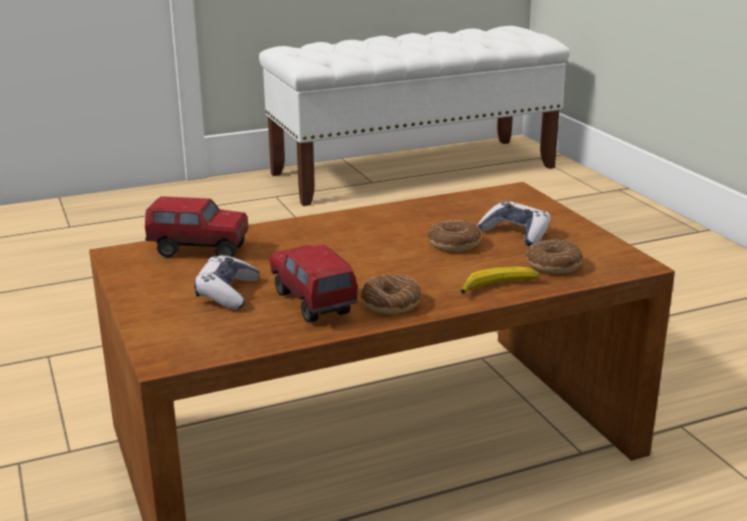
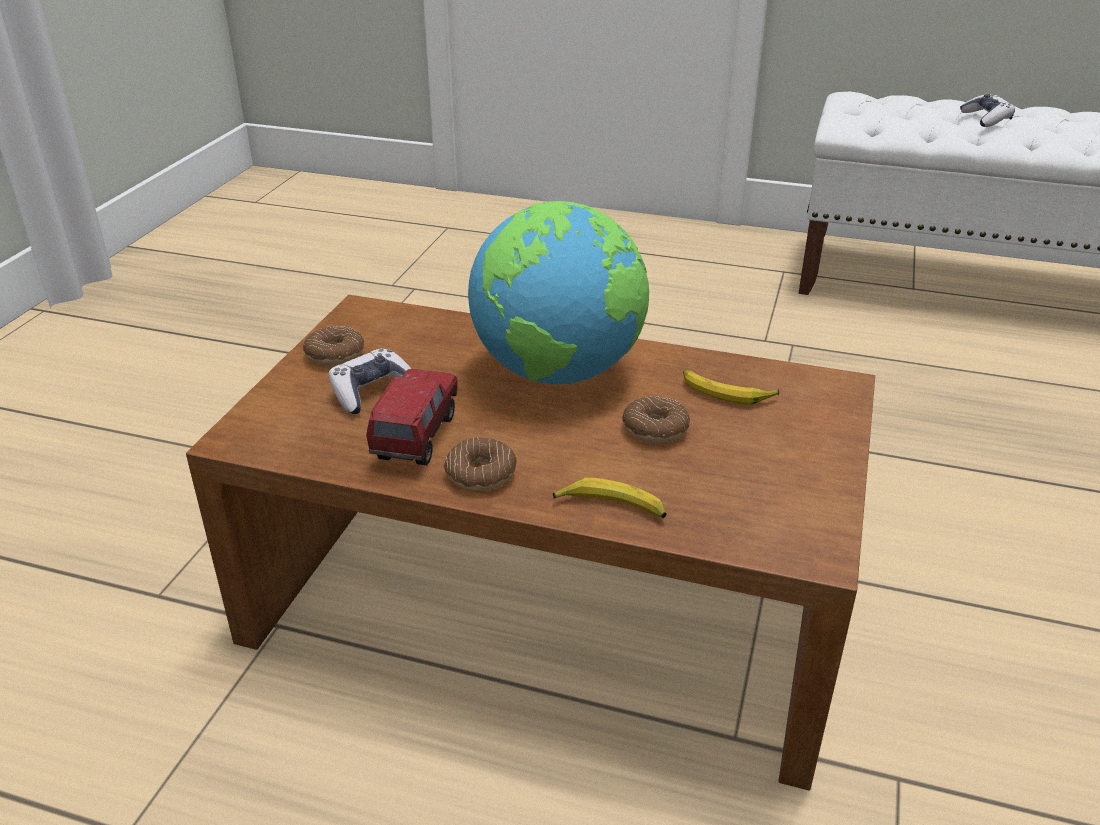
camera: 40 degrees right, 10 degrees up
toy truck [145,196,248,258] -> none
game controller [477,201,551,246] -> game controller moved to [960,93,1015,127]
donut [526,240,583,274] -> donut moved to [303,326,364,366]
none -> globe [468,201,649,384]
none -> banana [683,369,779,405]

